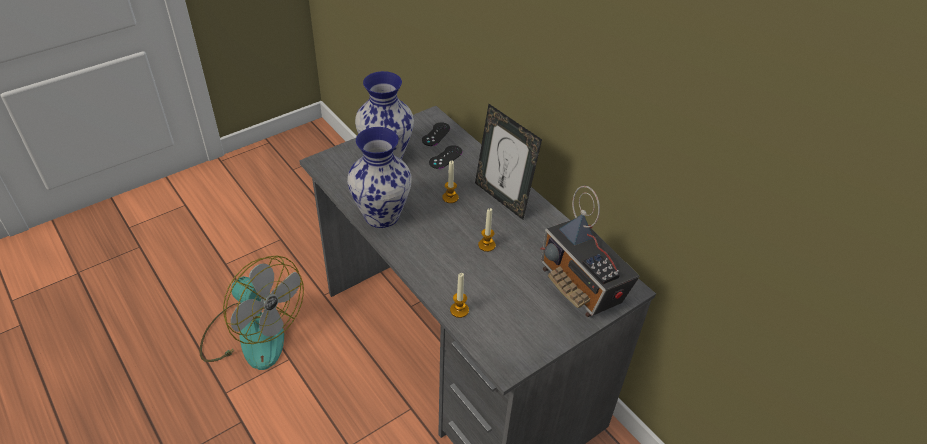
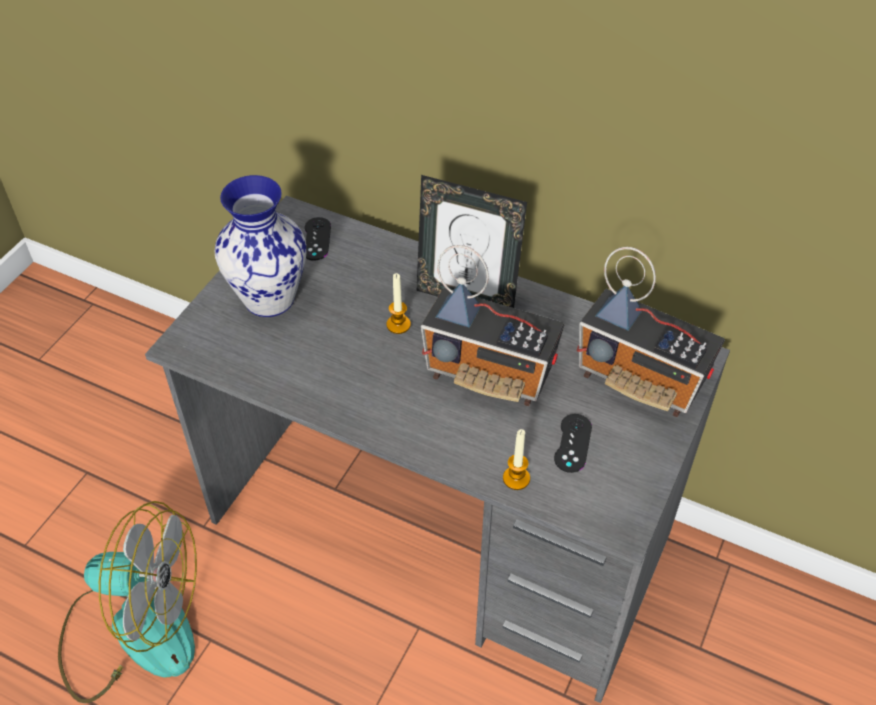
camera: 25 degrees left, 5 degrees up
vase [347,127,412,228] -> none
black game controller [429,145,462,169] -> black game controller moved to [554,414,592,473]
candle [478,208,496,252] -> radio [421,245,565,406]

